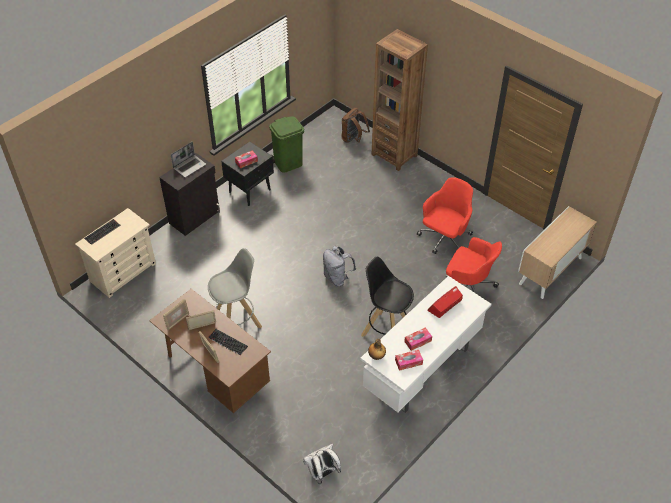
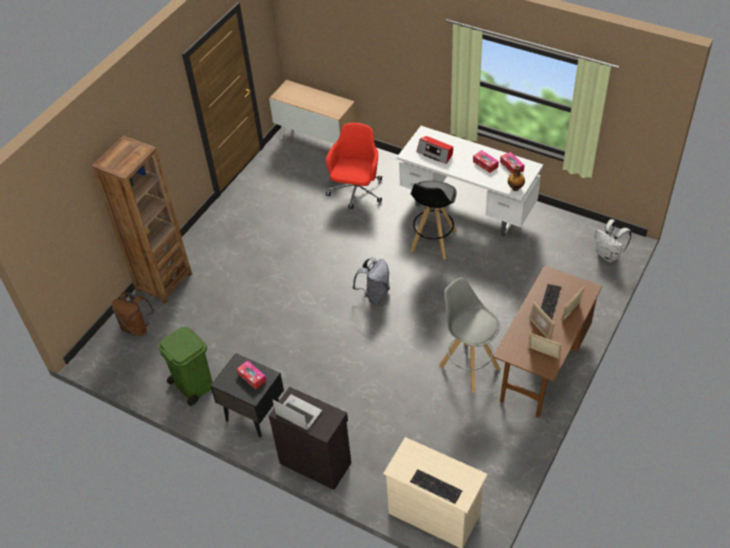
camera: 100 degrees left, 0 degrees up
red office chair [417,177,473,254] -> none

